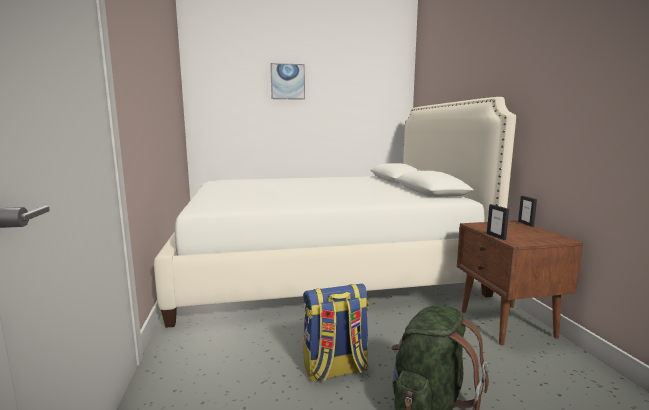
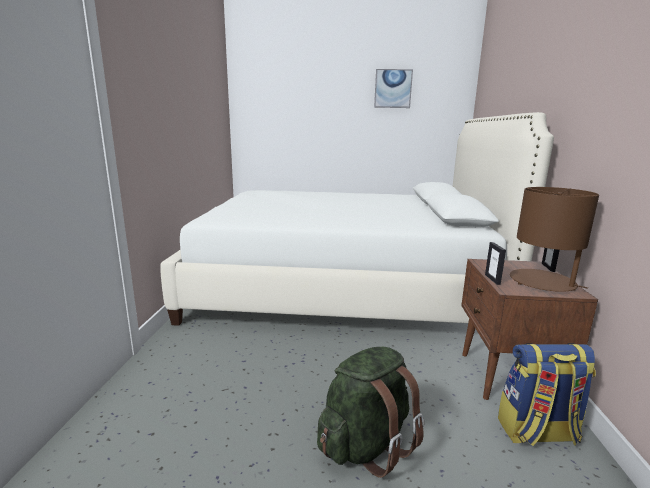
camera: 15 degrees right, 5 degrees up
picture [270,63,305,100] -> picture moved to [374,69,413,108]
backpack [303,284,369,382] -> backpack moved to [498,343,596,446]
none -> brown table lamp [510,187,599,292]

